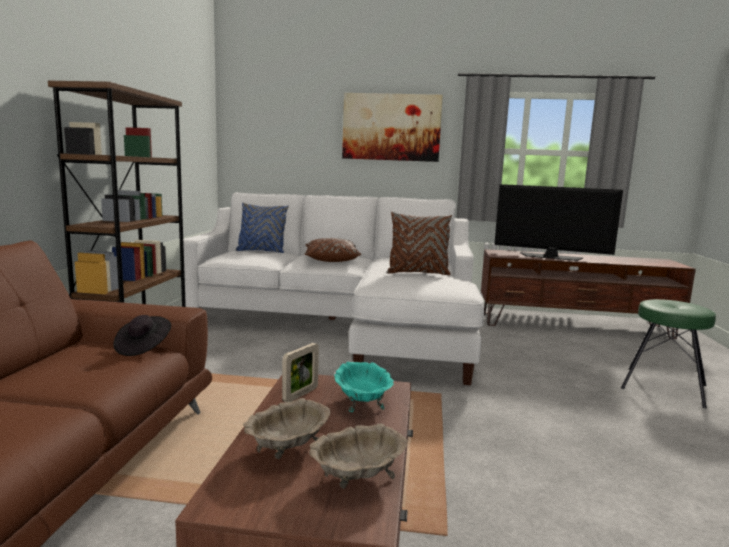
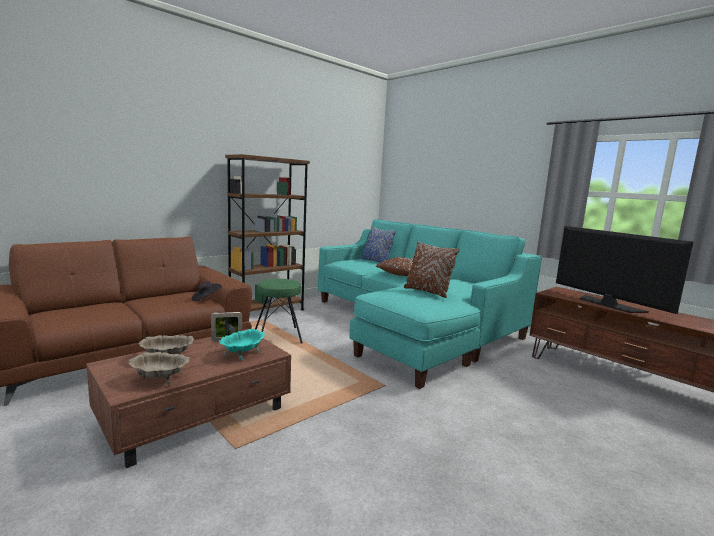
camera: 40 degrees right, 0 degrees up
white sofa [183,192,484,385] -> turquoise sofa [318,219,542,389]
picture [342,93,443,162] -> none
green stool [621,299,716,408] -> green stool moved to [255,279,303,344]

